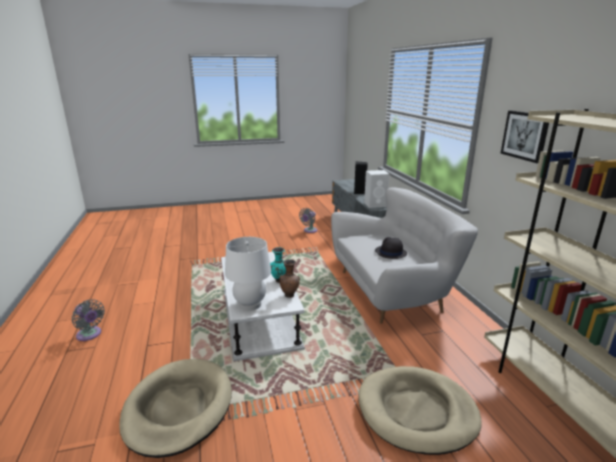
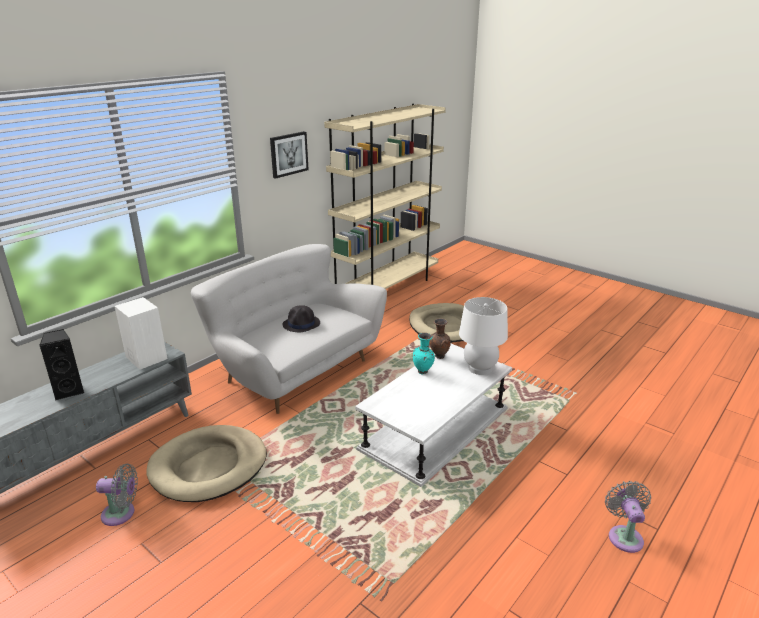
camera: 125 degrees left, 5 degrees up
beige dog bed [119,359,232,458] -> beige dog bed moved to [146,425,267,502]

